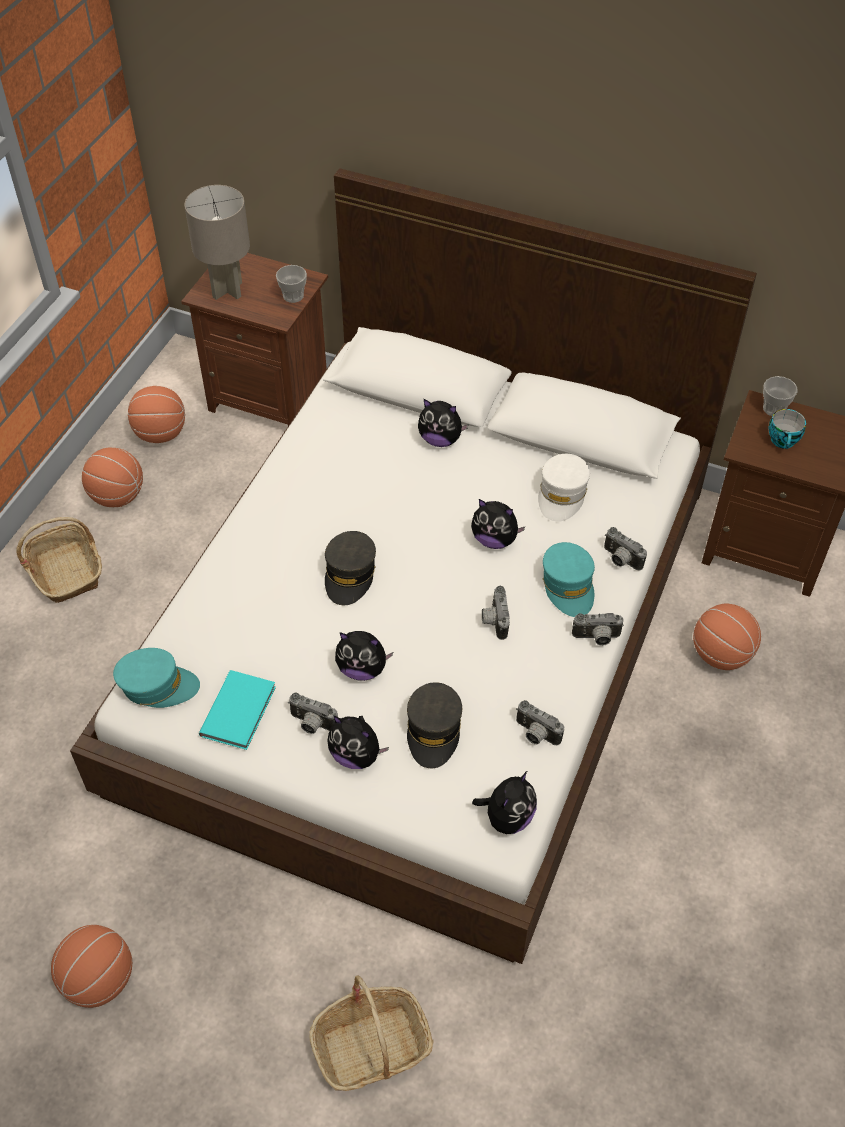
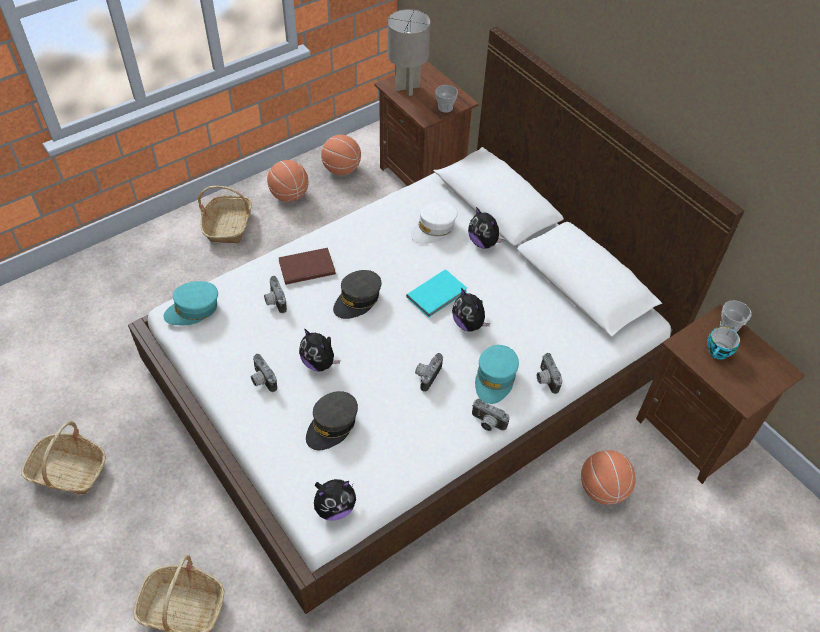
camera: 30 degrees right, 0 degrees up
basketball [51,925,132,1008] -> basket [21,421,106,494]
turquoise cap [113,648,200,708] -> turquoise cap turned 120 degrees clockwise [163,281,218,325]
turquoise book [199,670,276,750] -> turquoise book moved to [406,269,467,318]
plush toy [327,715,389,769] -> none
camera [516,700,564,745] -> camera moved to [264,276,287,313]
white cap [538,454,590,522] -> white cap moved to [411,201,458,244]
none -> brown book [279,248,336,285]

